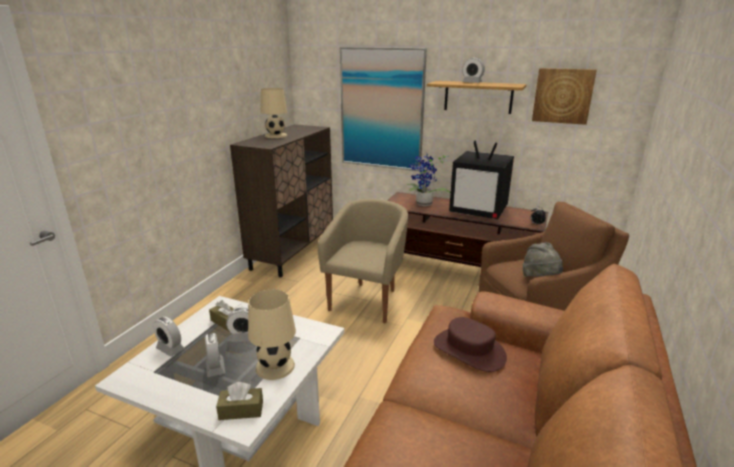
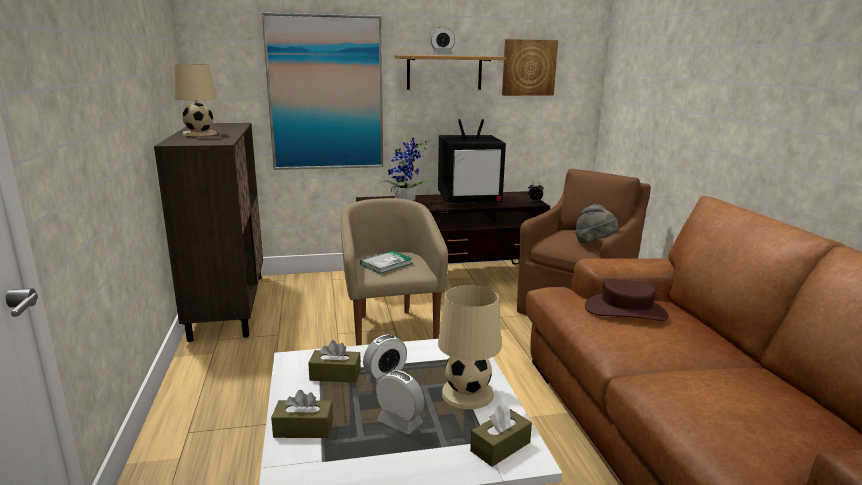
camera: 35 degrees left, 5 degrees down
alarm clock [153,317,185,357] -> brown tissue box [271,390,333,438]
none -> book [360,251,413,274]

